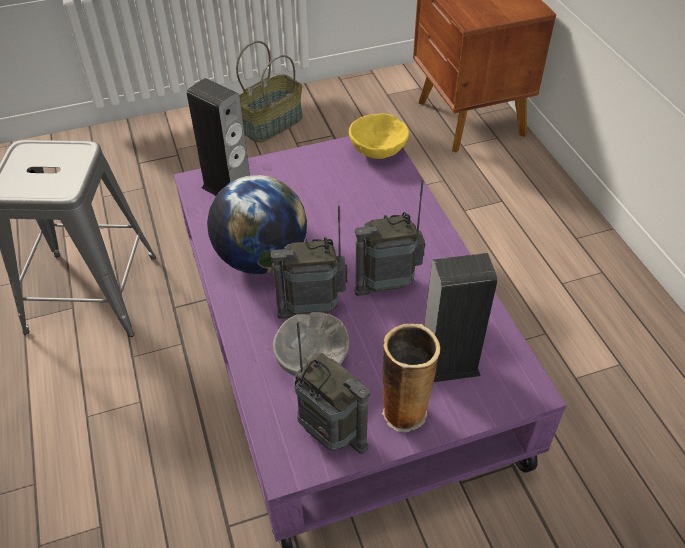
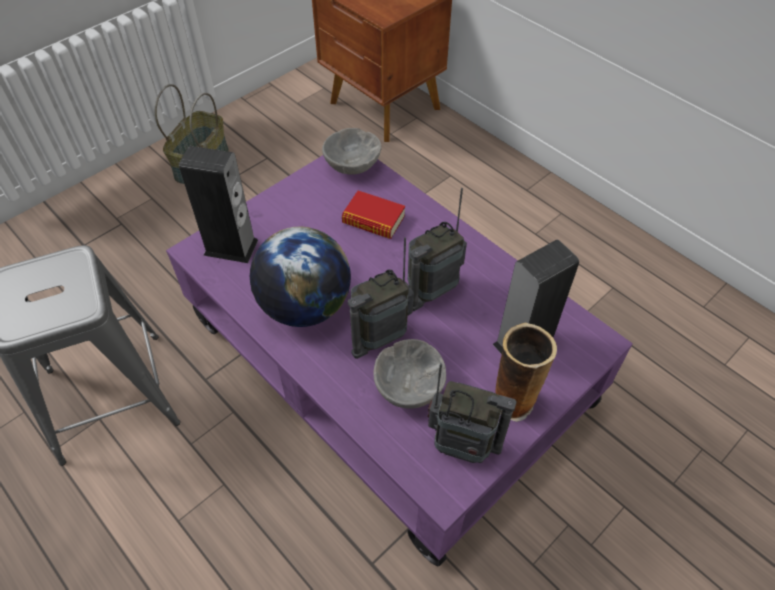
camera: 25 degrees left, 5 degrees up
yellow bowl [349,114,409,159] -> grey bowl [322,128,382,175]
none -> book [342,191,405,239]

